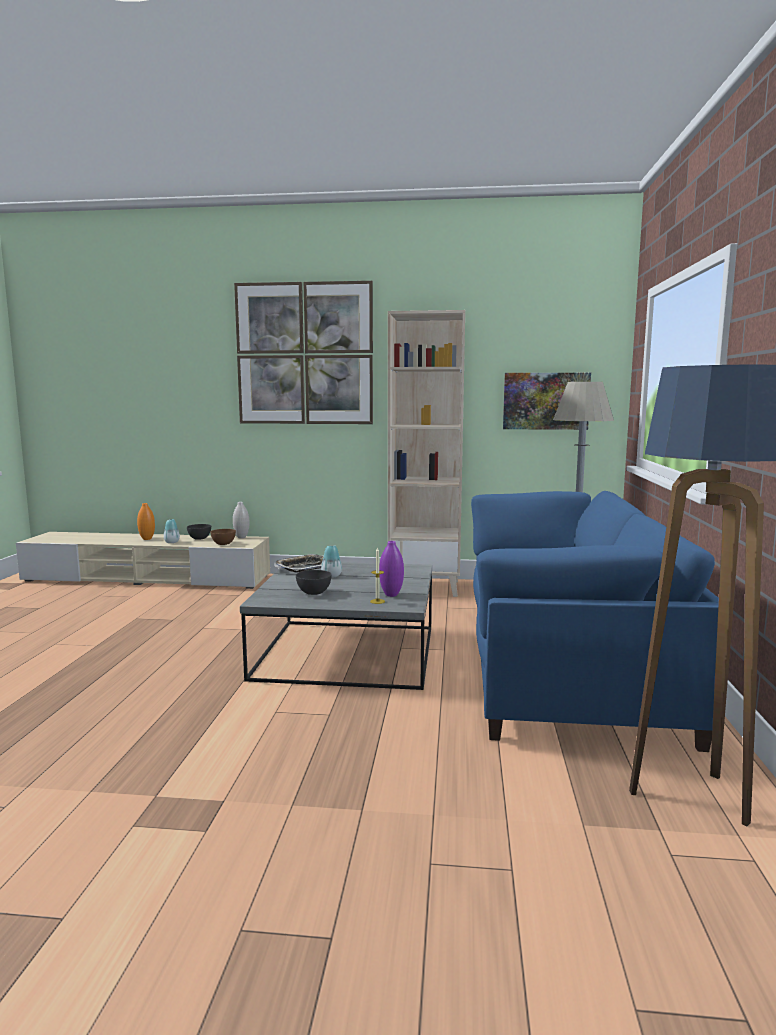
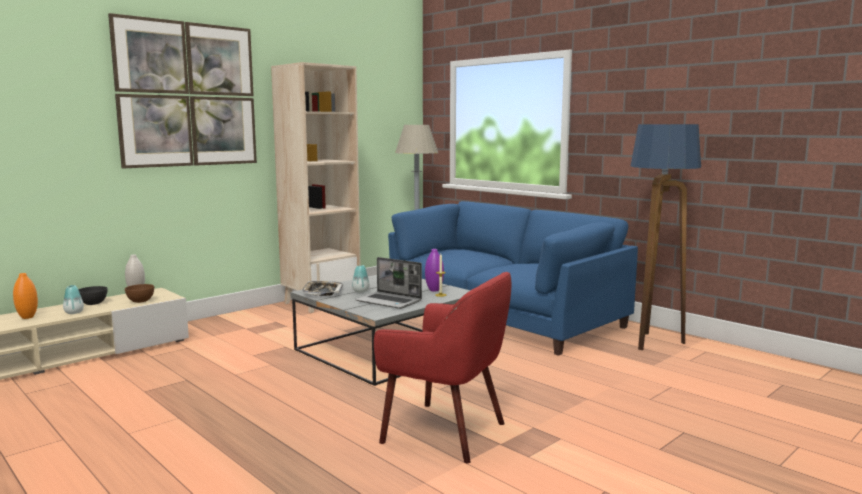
camera: 50 degrees left, 0 degrees up
grey bowl [296,570,332,595] -> laptop [355,257,422,309]
picture [503,373,591,430] -> none
none -> red armchair [374,272,511,463]

